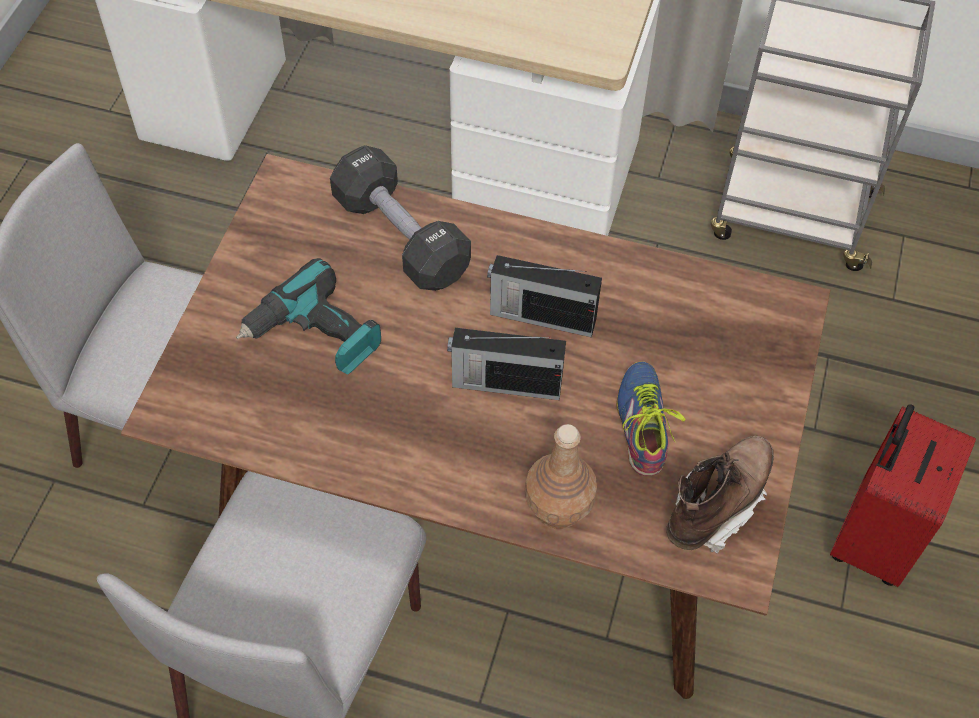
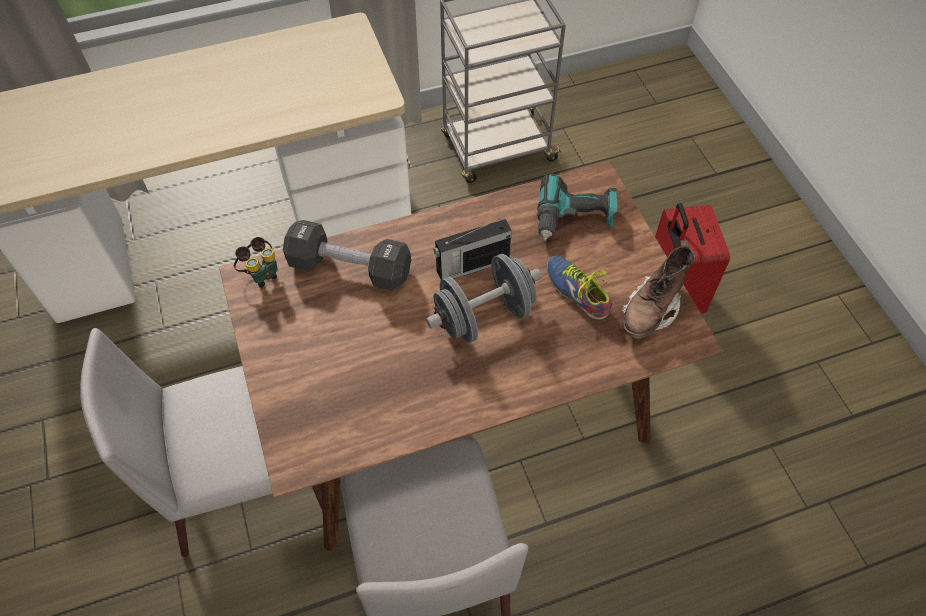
camera: 35 degrees left, 0 degrees up
power drill [236,258,381,374] -> power drill moved to [537,174,617,241]
radio [447,328,566,400] -> grey dumbbell [426,254,542,343]
brown bottle [525,424,597,529] -> none
brown boot [666,436,774,554] -> brown boot turned 150 degrees counterclockwise [622,240,696,339]
none -> binoculars [234,237,278,288]

